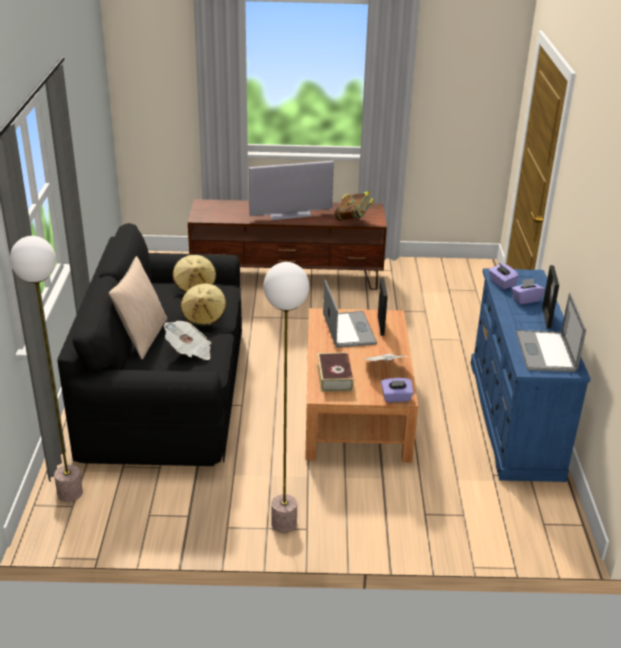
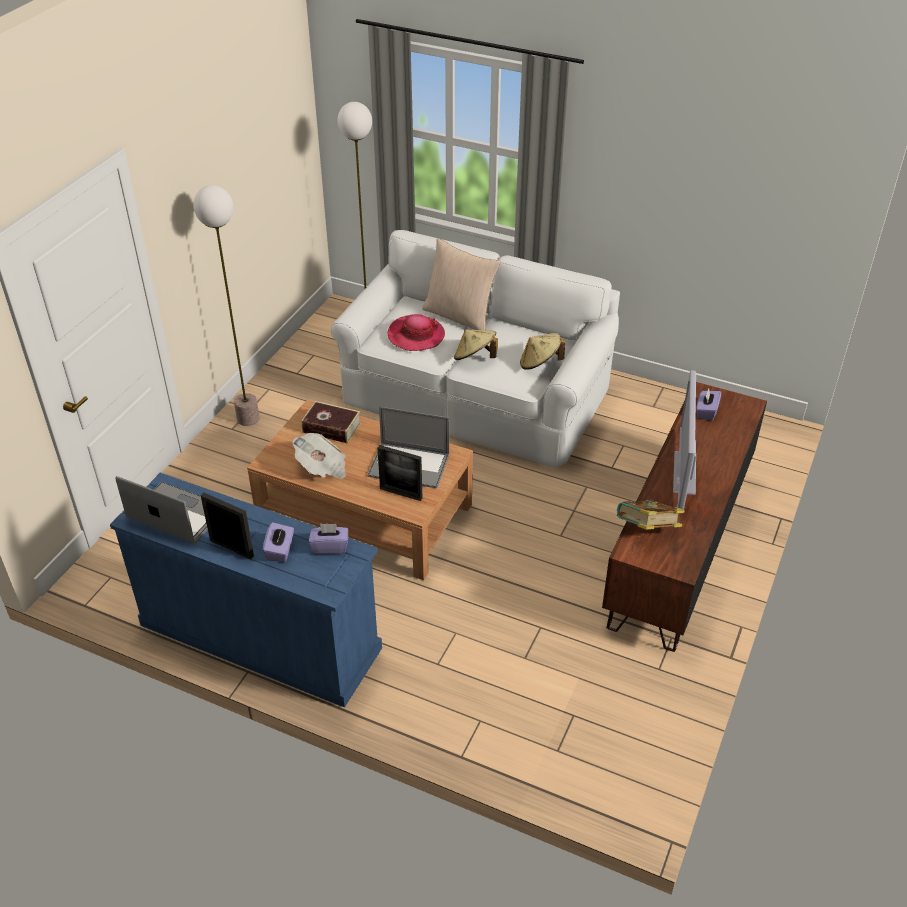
camera: 115 degrees right, 10 degrees up
black sofa [57,223,242,466] -> white sofa [331,230,620,468]
newspaper [164,321,211,360] -> hat [387,314,445,351]
purple tissue box [381,378,414,402] -> purple tissue box moved to [696,388,721,421]

